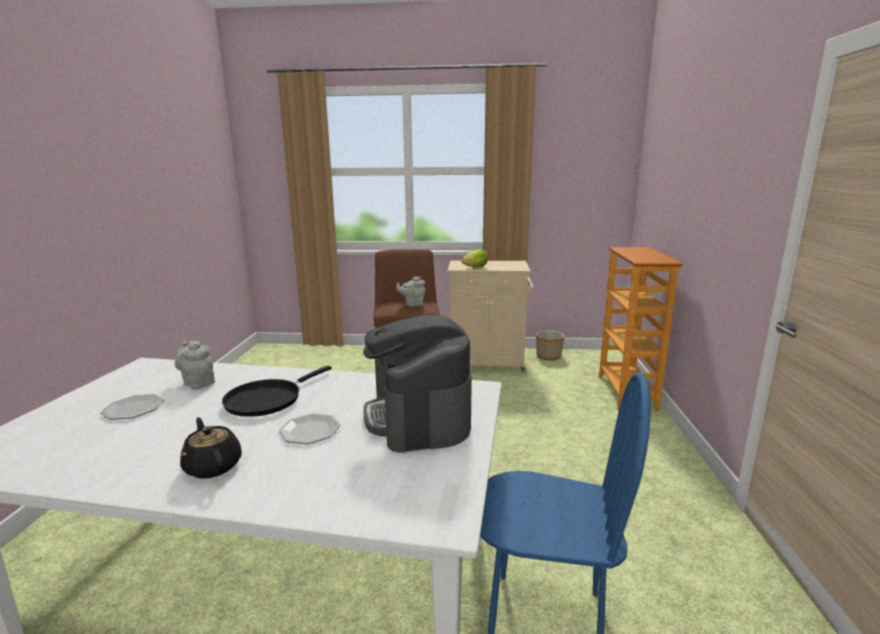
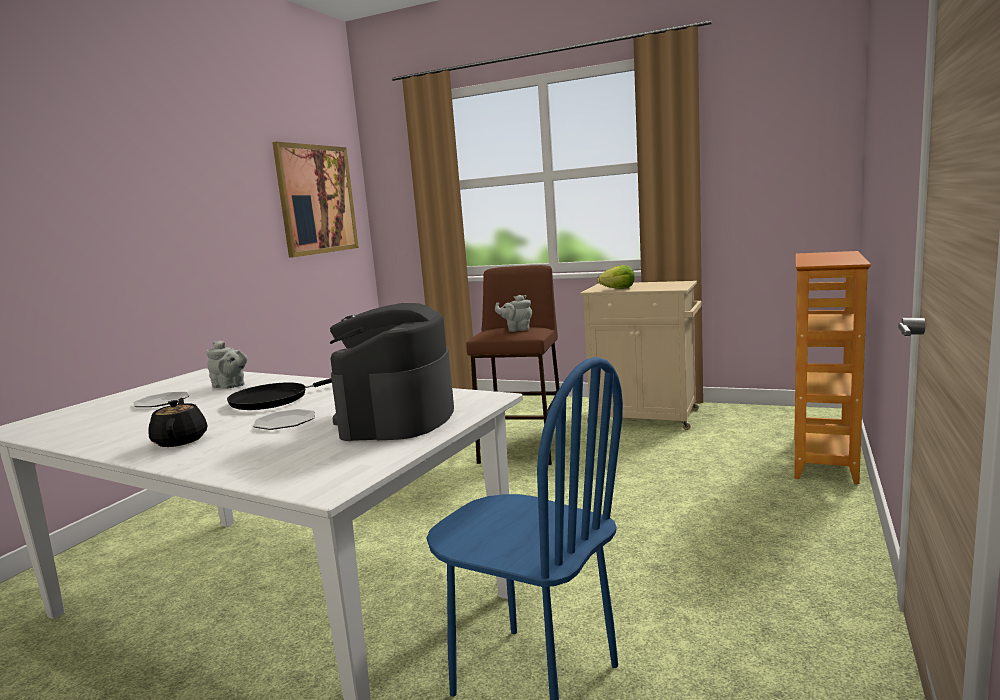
camera: 20 degrees right, 5 degrees down
grey teapot [175,340,215,389] -> grey teapot turned 150 degrees clockwise [206,340,247,389]
planter [536,330,564,361] -> none
none -> picture [272,142,359,258]

